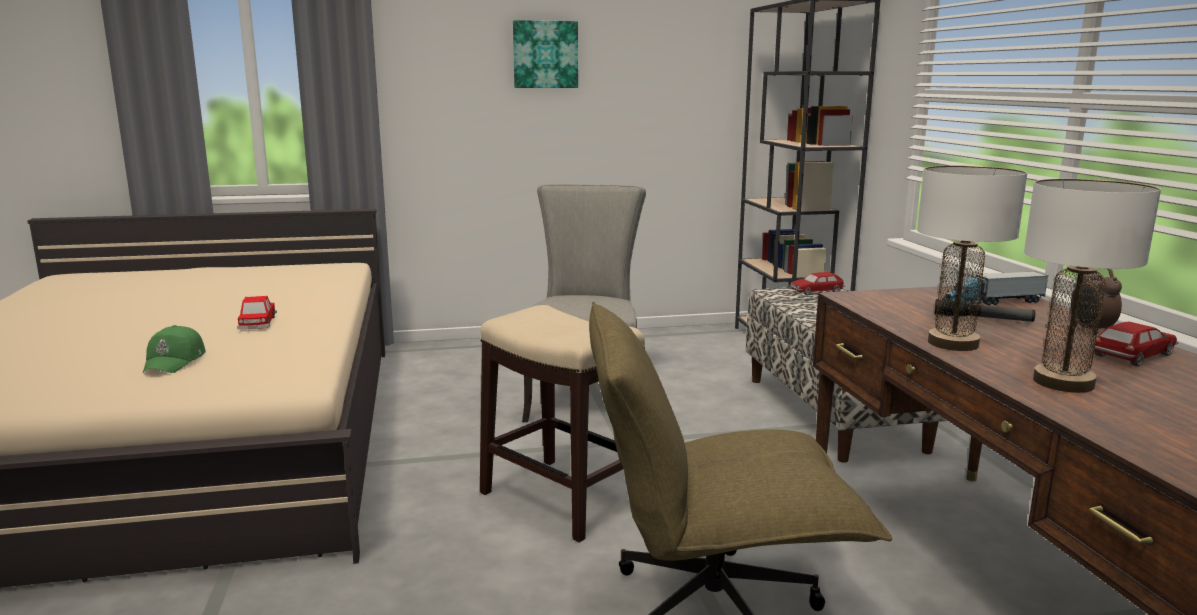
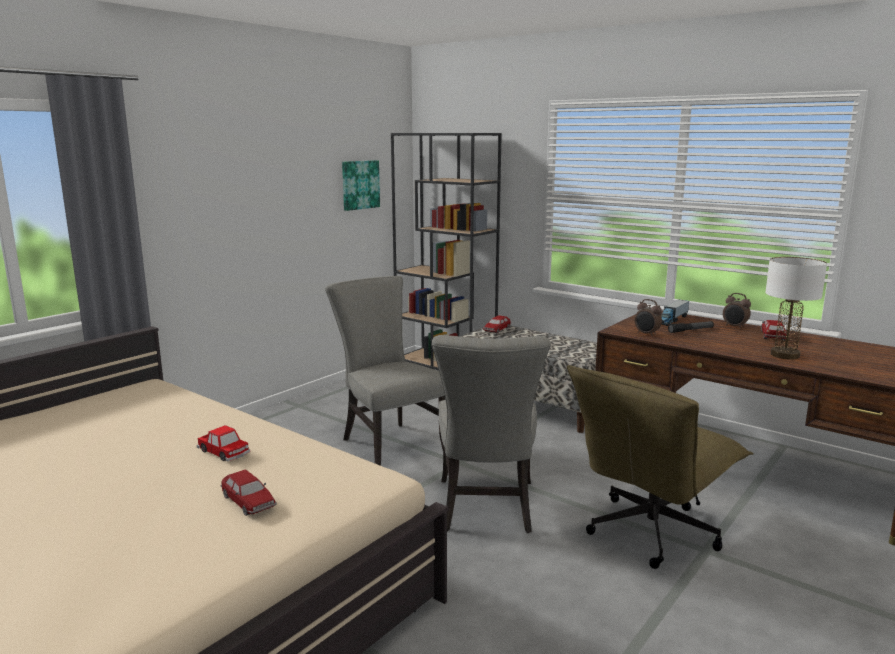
camera: 40 degrees left, 0 degrees up
green cap [143,325,206,373] -> toy car [220,469,277,516]
stool [480,305,645,542] -> grey chair [431,335,551,533]
picture [513,20,578,88] -> picture moved to [342,160,380,211]
table lamp [917,166,1027,351] -> none
none -> alarm clock [634,299,662,336]

